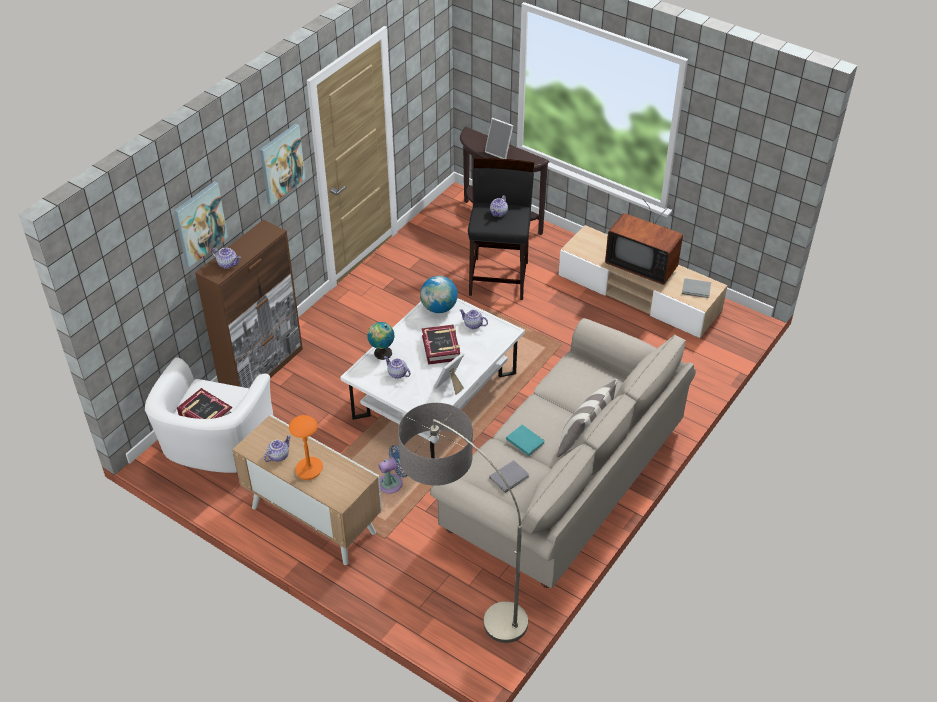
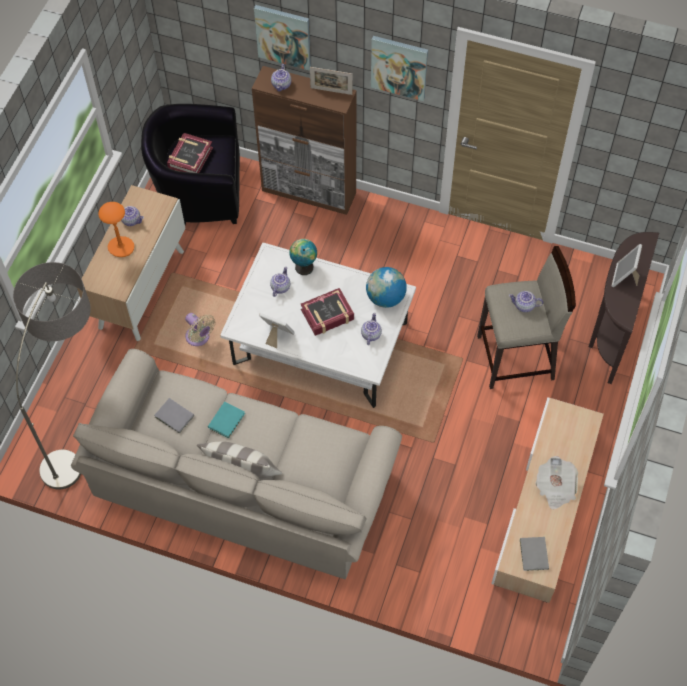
camera: 75 degrees right, 15 degrees up
white armchair [145,357,274,473] -> black armchair [141,104,240,225]
blue fan [379,445,408,494] -> beige fan [185,313,215,346]
black stool [468,158,535,300] -> beige stool [477,246,576,389]
television [605,199,683,285] -> newspaper [536,456,578,510]
none -> picture frame [310,67,353,95]

